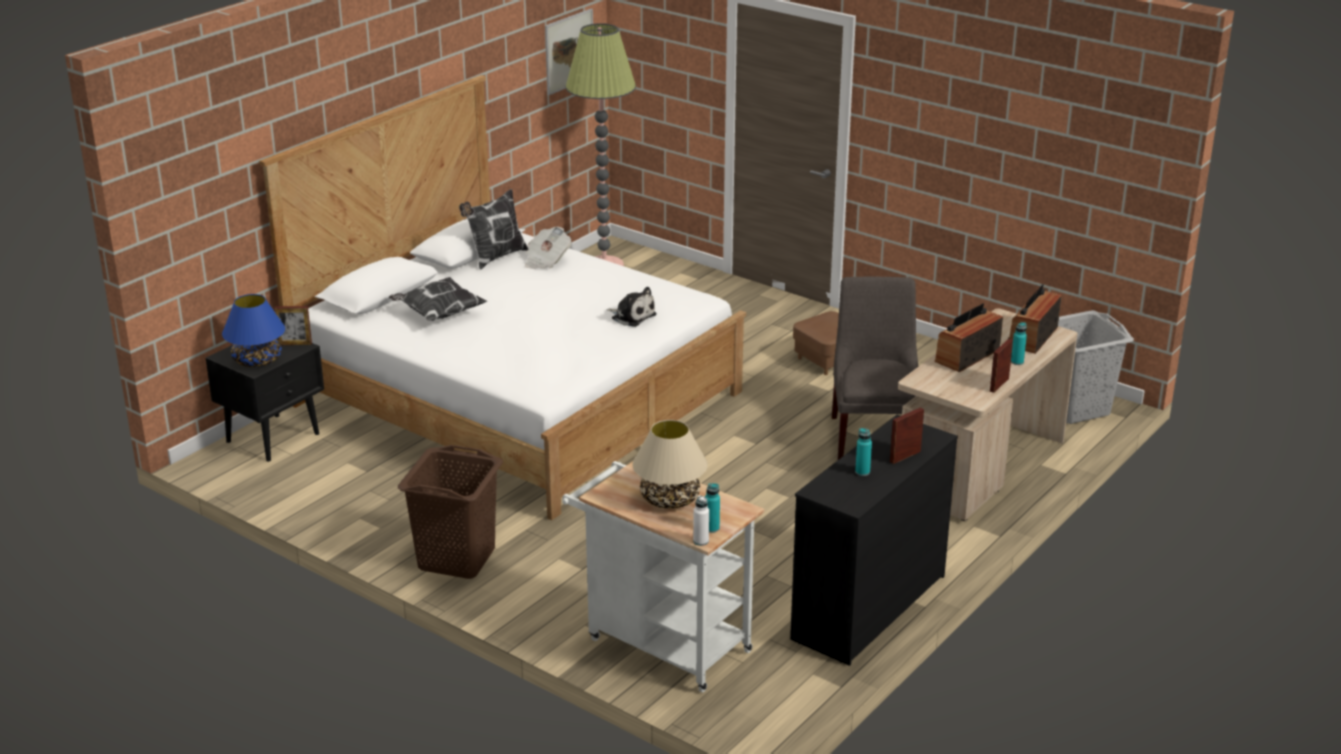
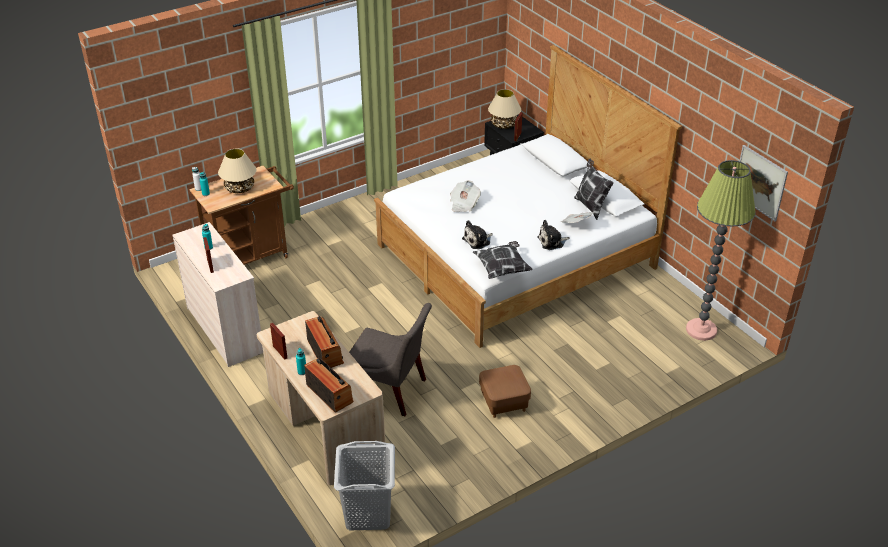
camera: 110 degrees right, 10 degrees up
blue table lamp [222,294,285,367] -> beige table lamp [488,89,521,129]
pillow [389,277,487,321] -> pillow moved to [473,241,533,279]
brown laundry basket [398,445,503,579] -> none
white cart [562,461,765,693] -> brown cart [190,166,294,265]
black dresser [790,415,958,666] -> beige dresser [172,222,263,367]
none -> newspaper [450,180,481,212]
none -> plush toy [537,220,570,250]

